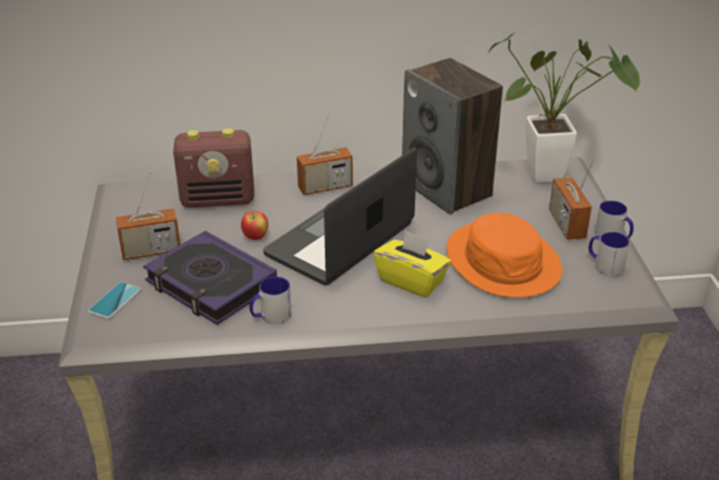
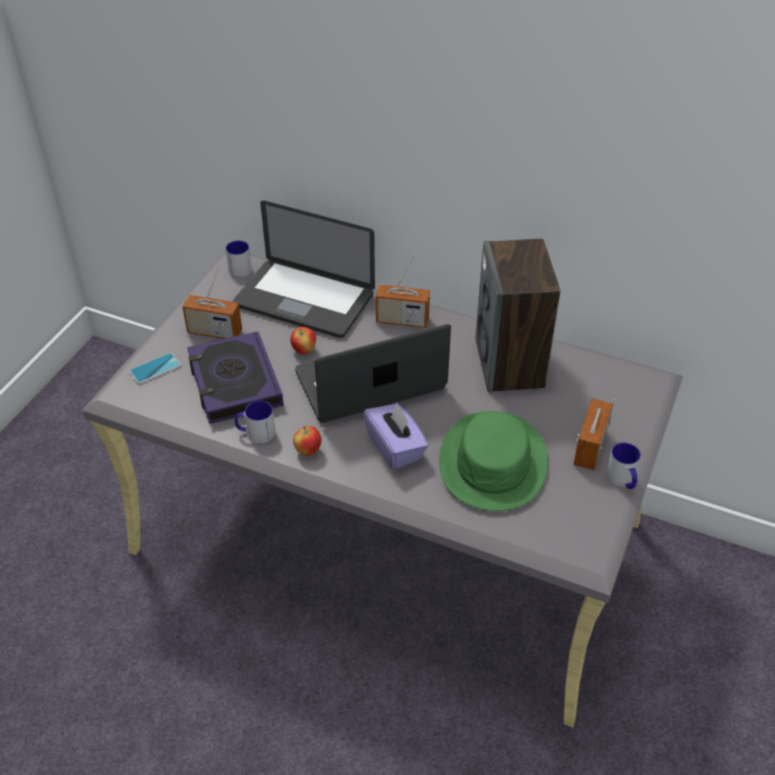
camera: 30 degrees right, 10 degrees up
radio [173,128,254,208] -> laptop [233,201,375,338]
yellow tissue box [374,230,451,297] -> purple tissue box [363,402,428,470]
orange hat [447,213,562,298] -> green hat [439,411,548,511]
potted plant [489,33,640,183] -> none
mug [588,232,630,276] -> mug moved to [226,240,252,277]
none -> apple [293,426,321,456]

